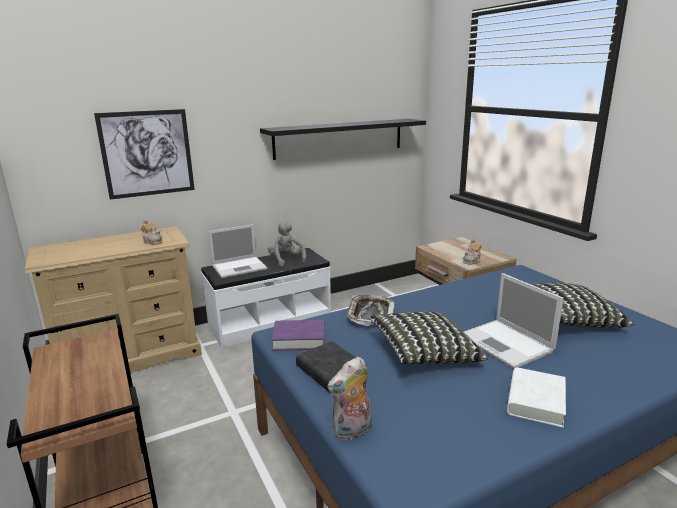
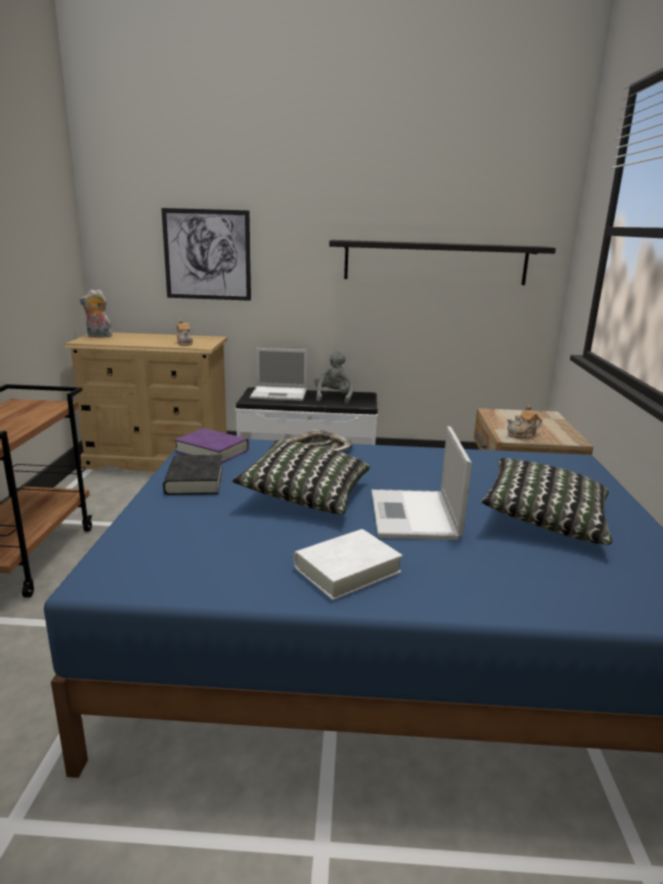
camera: 30 degrees right, 0 degrees up
plush toy [327,357,372,440] -> plush toy moved to [80,289,112,337]

